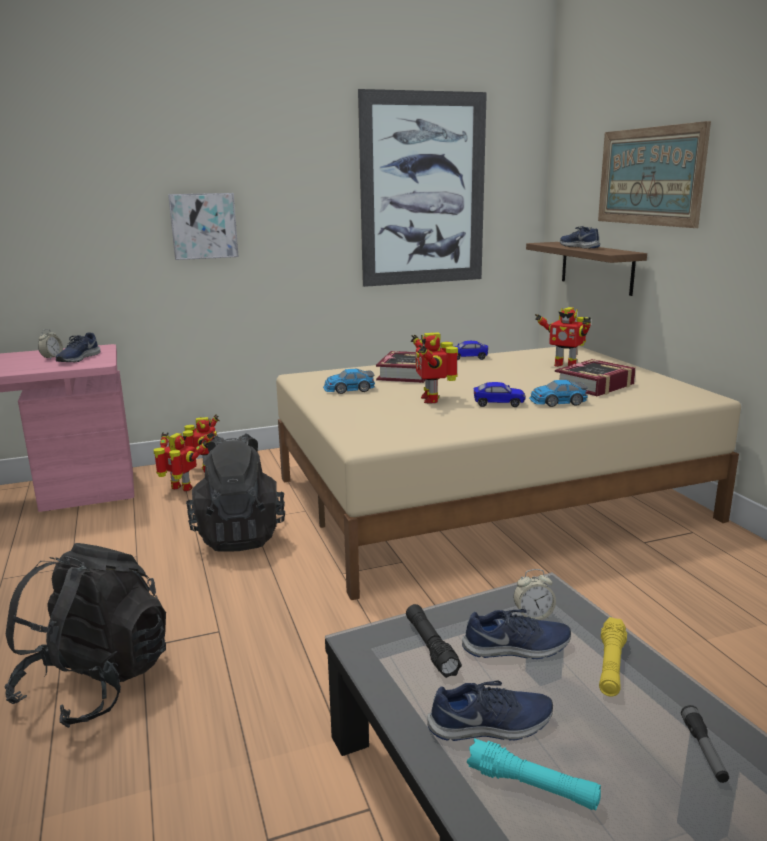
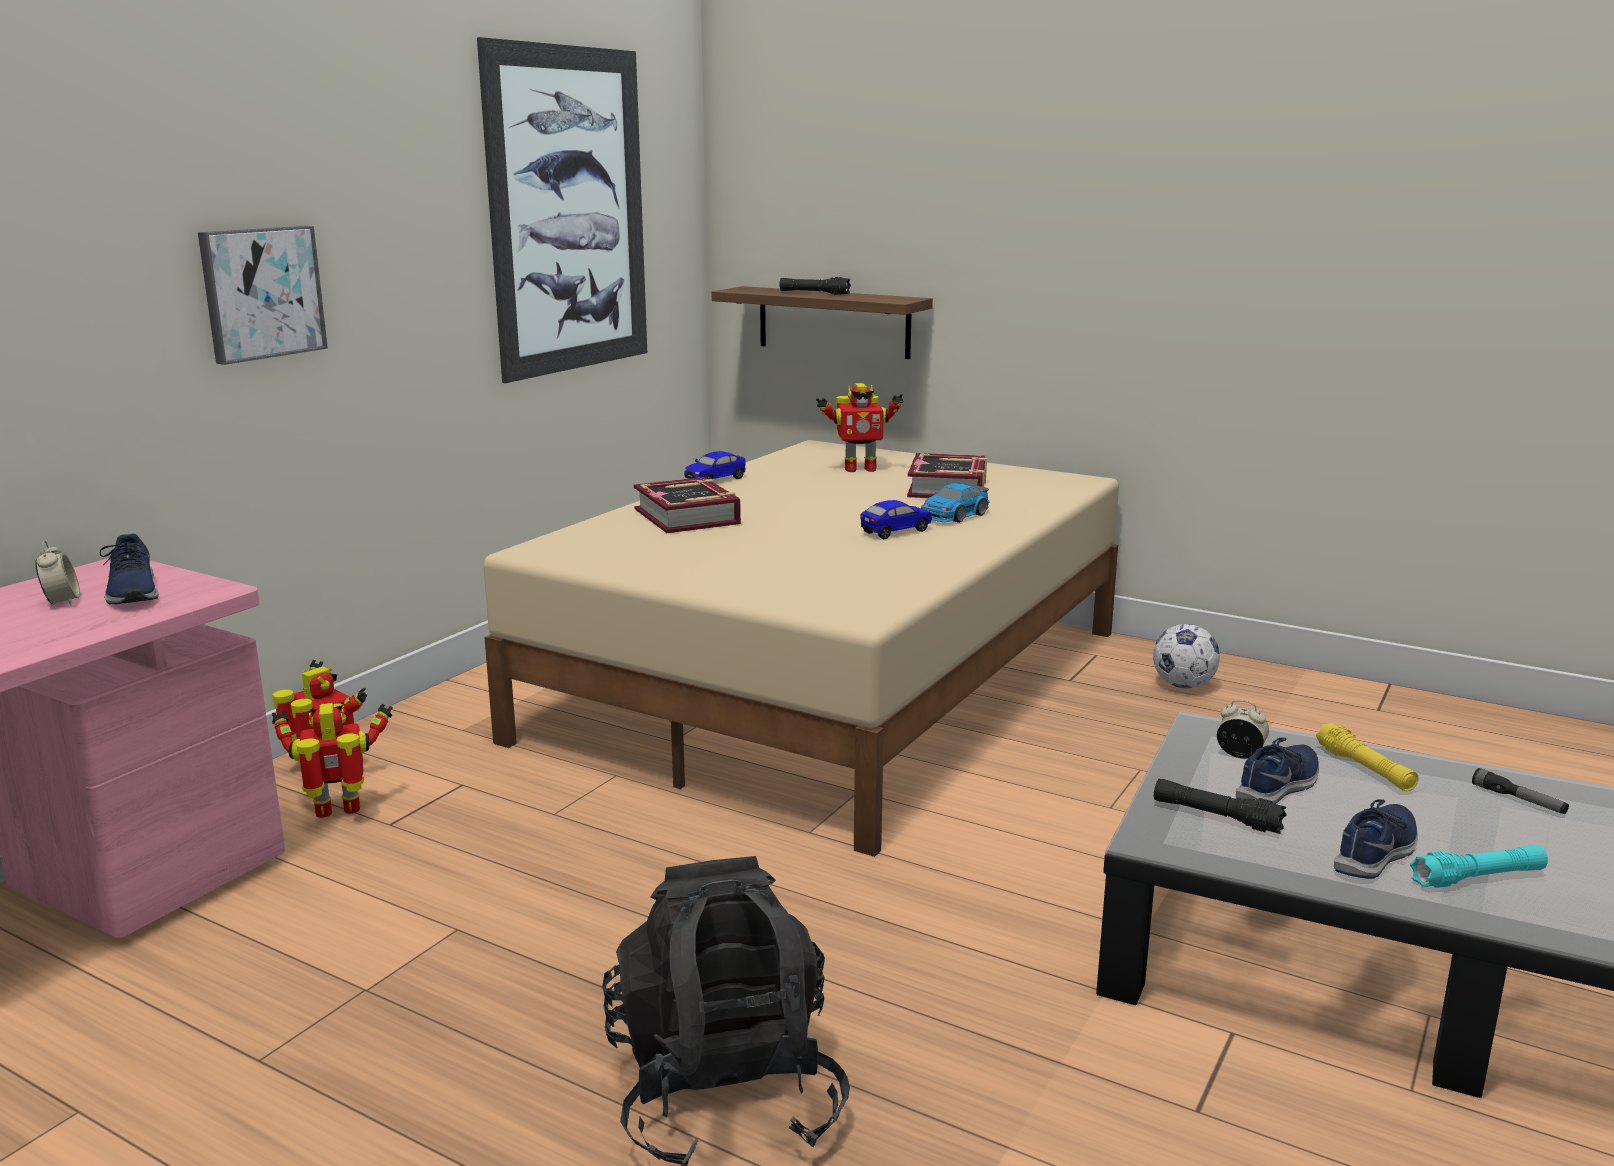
camera: 40 degrees left, 0 degrees up
black backpack [186,433,285,552] -> none
toy car [323,369,375,394] -> none
toy robot [411,332,458,403] -> none
alarm clock [513,569,556,620] -> alarm clock turned 105 degrees counterclockwise [1217,700,1269,759]
blue shoe [560,226,600,249] -> black flashlight [779,277,851,295]
picture [598,121,711,228] -> none
none -> football [1153,624,1220,688]

